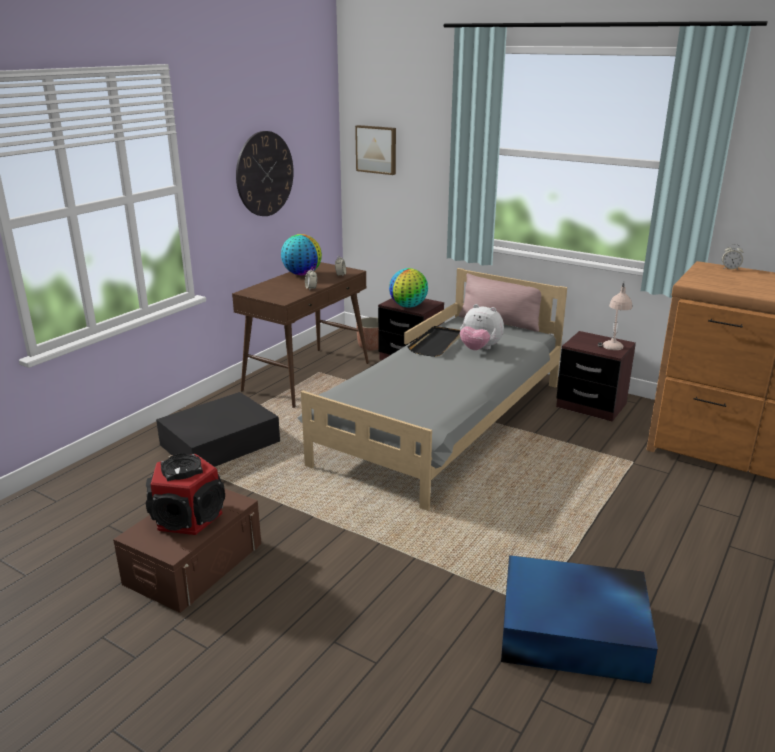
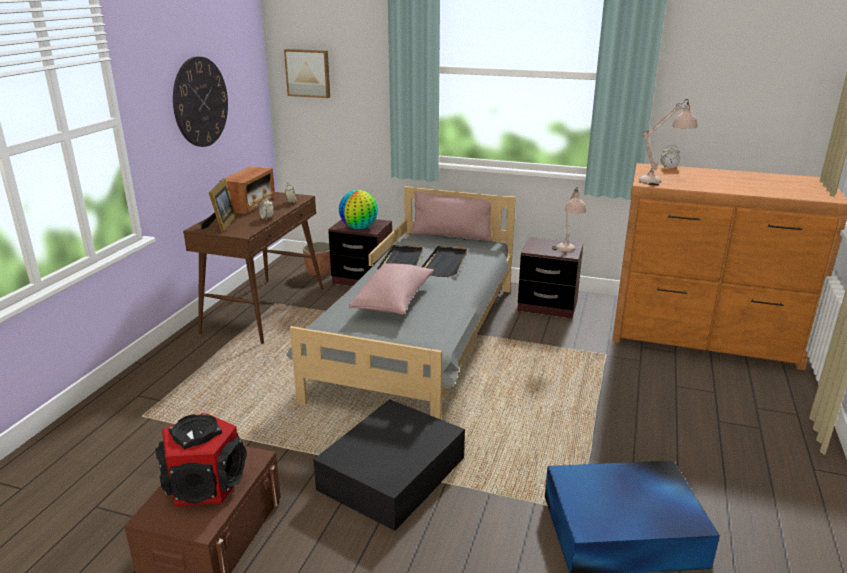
camera: 15 degrees left, 0 degrees up
black storage box [156,392,280,467] -> black storage box moved to [313,399,465,531]
globe [281,234,322,275] -> radio [220,166,275,214]
plush toy [460,304,504,350] -> black tray [421,246,467,277]
none -> picture frame [201,178,237,233]
none -> pink pillow [349,263,434,314]
none -> beige table lamp [639,99,697,185]

